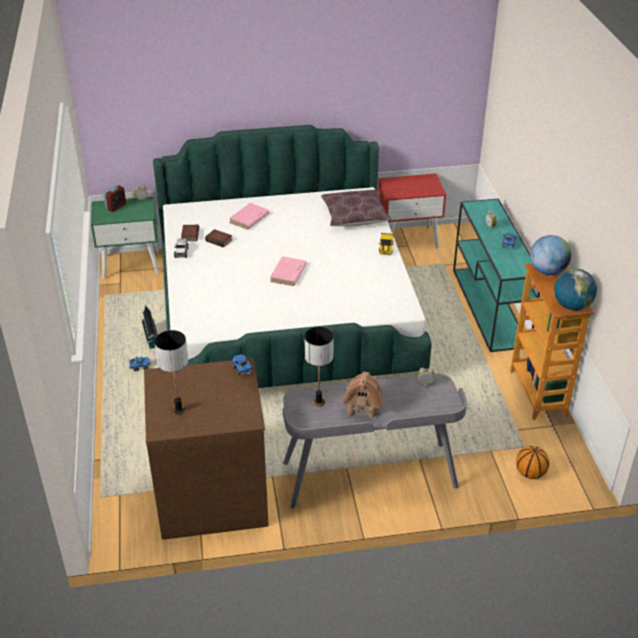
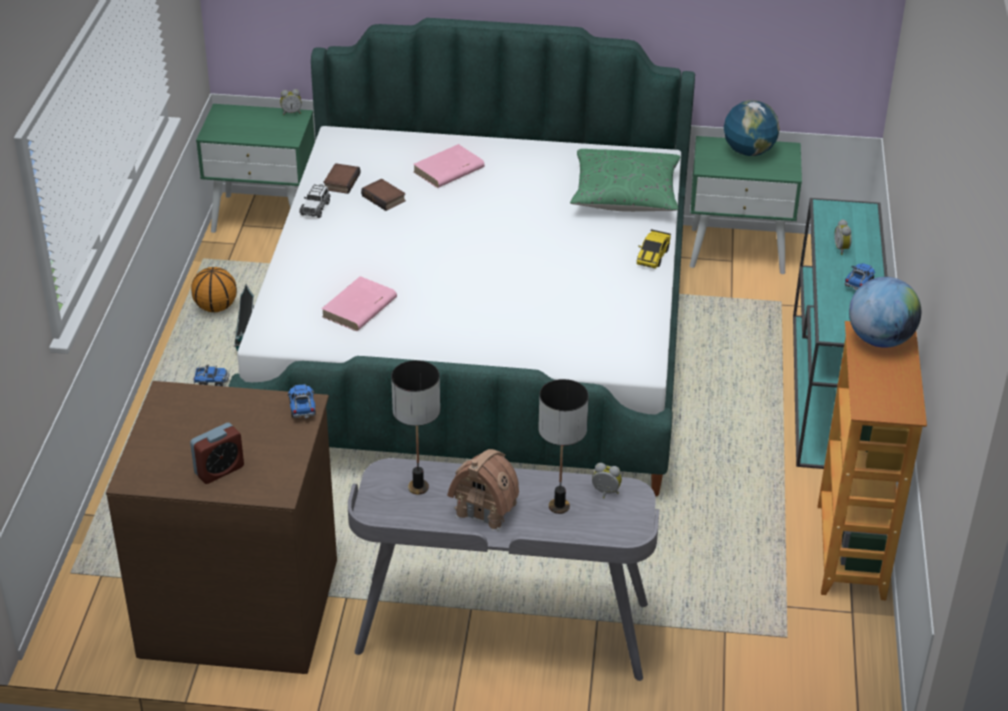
camera: 15 degrees right, 0 degrees up
alarm clock [103,185,126,212] -> alarm clock moved to [190,423,244,484]
table lamp [154,330,188,415] -> table lamp moved to [538,379,589,514]
pink book [270,256,307,286] -> pink book moved to [321,276,397,331]
brown pillow [321,190,392,226] -> green pillow [570,149,680,212]
red nightstand [378,174,446,249] -> green nightstand [690,136,802,274]
basketball [516,446,550,479] -> basketball moved to [191,267,237,312]
globe [554,269,597,311] -> globe moved to [724,100,780,156]

